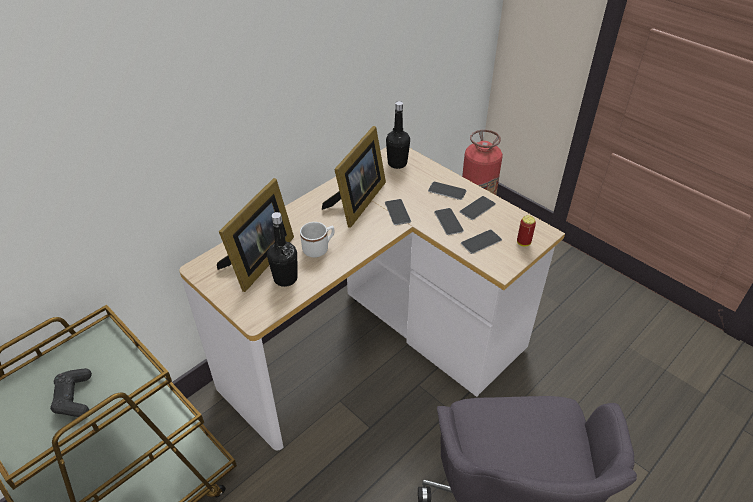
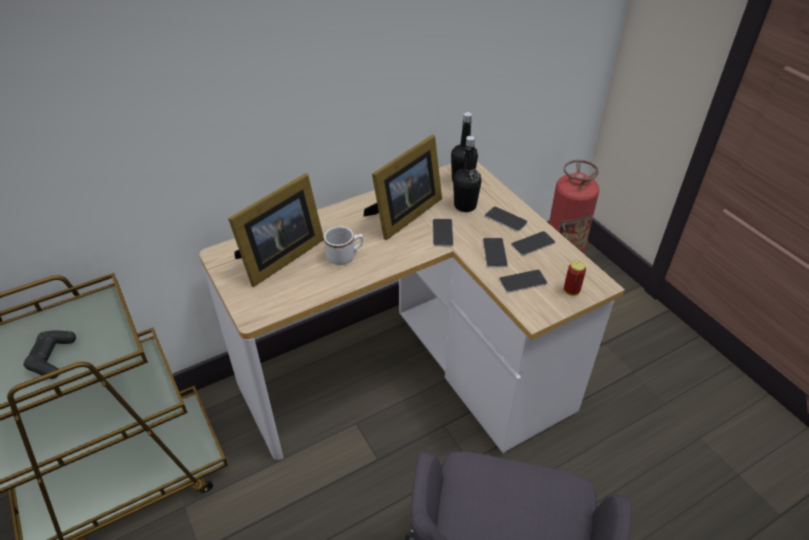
camera: 15 degrees right, 0 degrees up
black bottle [267,212,297,287] -> black bottle moved to [453,136,482,212]

